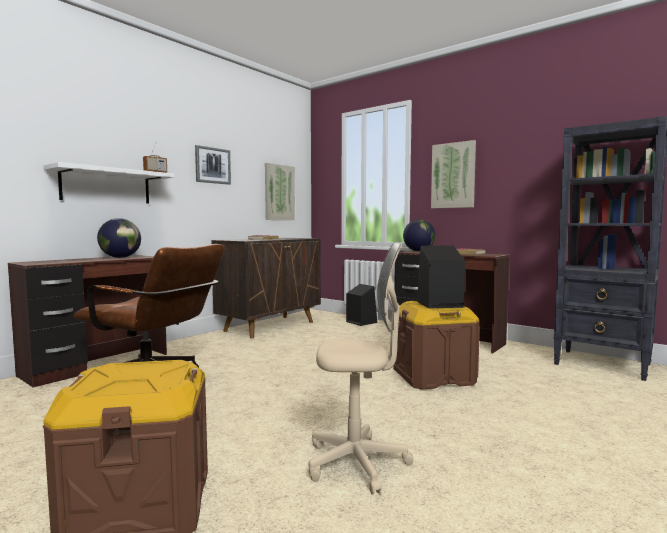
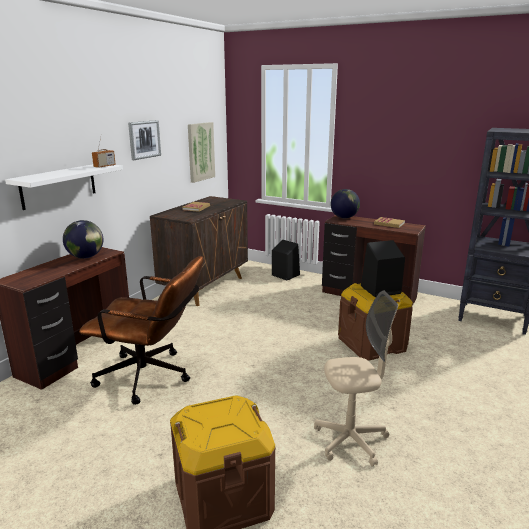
camera: 10 degrees left, 15 degrees up
picture [431,140,476,208] -> none

